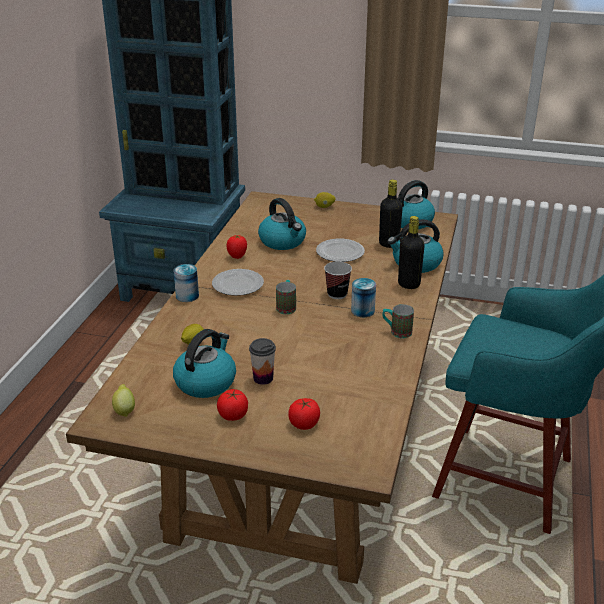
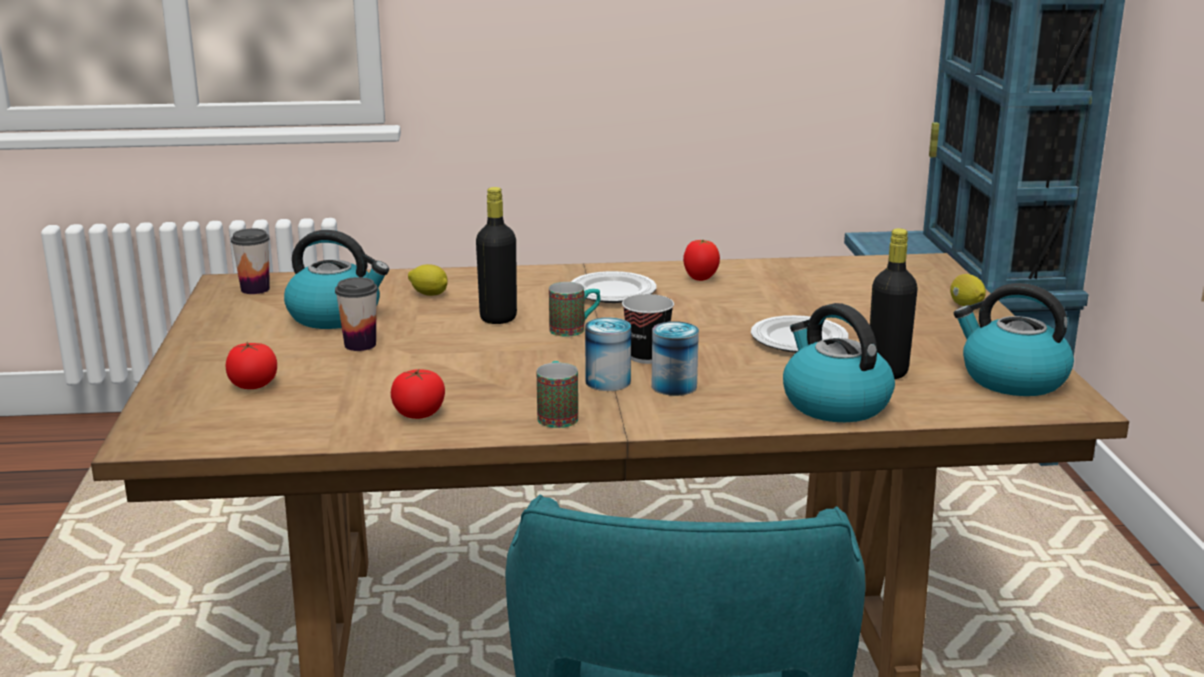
camera: 70 degrees right, 10 degrees down
lemon [112,384,135,417] -> cup [231,228,270,294]
can [173,264,199,302] -> can moved to [651,321,699,396]
tomato [217,389,248,421] -> tomato moved to [391,368,445,419]
kettle [258,198,306,250] -> none
black bottle [398,216,425,289] -> black bottle moved to [476,187,517,324]

